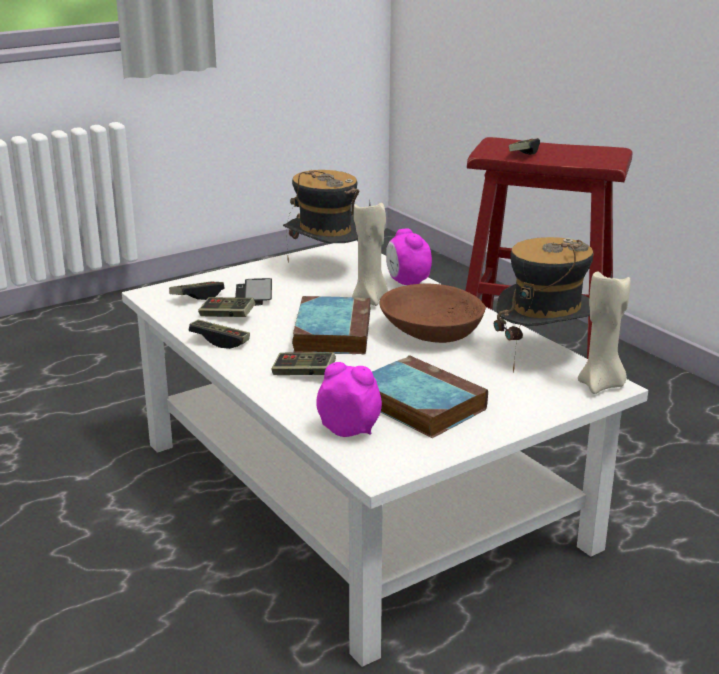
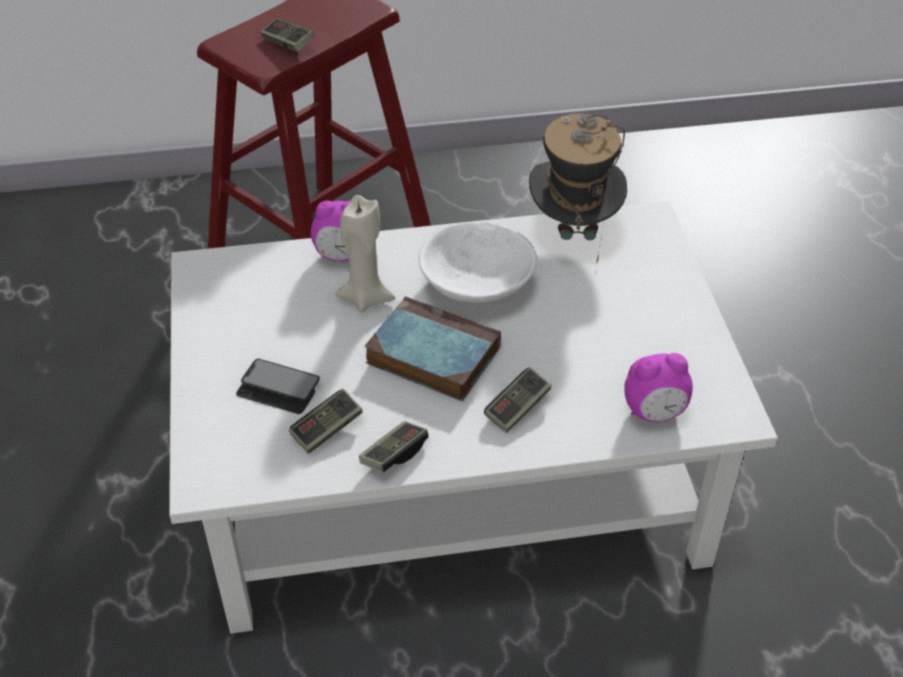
camera: 65 degrees left, 20 degrees up
game controller [169,282,224,300] -> none
hat [283,170,359,263] -> none
alarm clock [316,362,382,437] -> alarm clock turned 150 degrees counterclockwise [624,353,693,422]
book [372,355,488,438] -> none
brown bowl [379,284,486,343] -> white bowl [419,222,537,303]
beige candle [578,271,631,394] -> none

